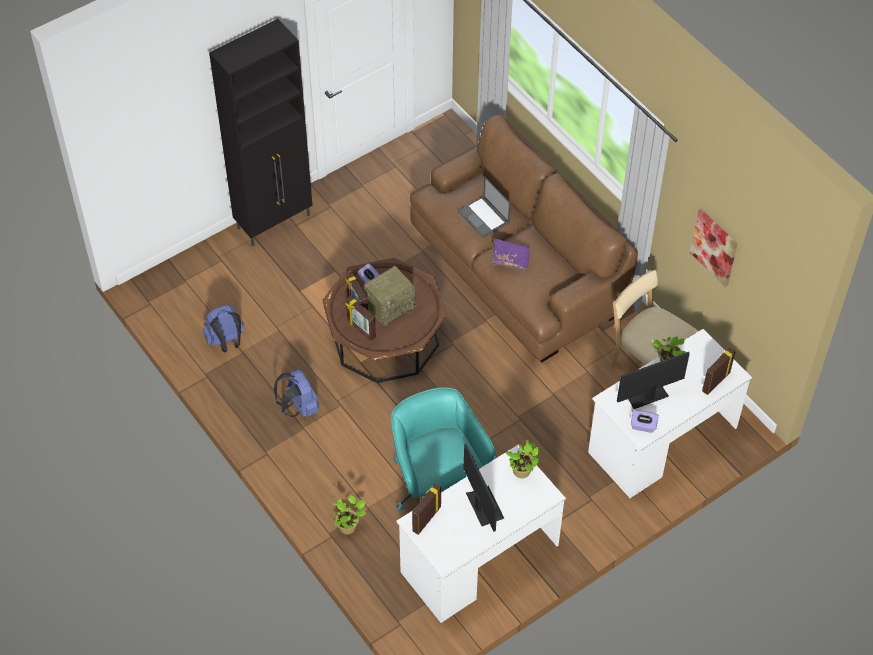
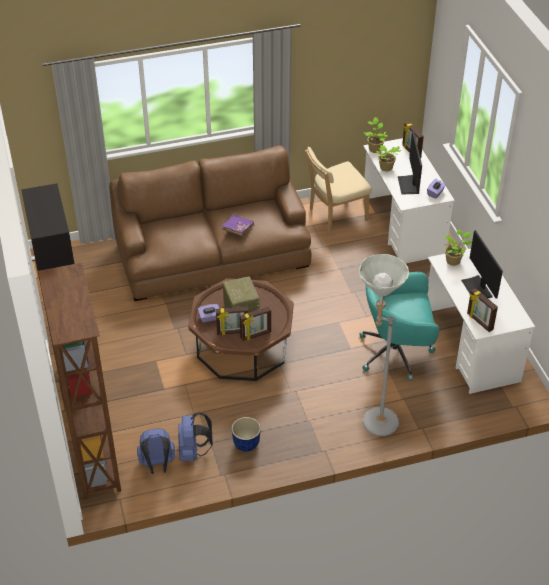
camera: 70 degrees left, 10 degrees down
blue backpack [274,370,319,417] -> blue backpack moved to [137,429,175,474]
potted plant [332,495,366,534] -> potted plant moved to [363,117,387,153]
laptop [457,176,511,238] -> none
monitor [463,444,504,532] -> monitor turned 105 degrees counterclockwise [461,230,503,298]
picture [690,209,738,287] -> none
none -> brown bookcase [38,263,121,500]
none -> planter [231,417,261,452]
none -> grey floor lamp [359,254,409,436]

